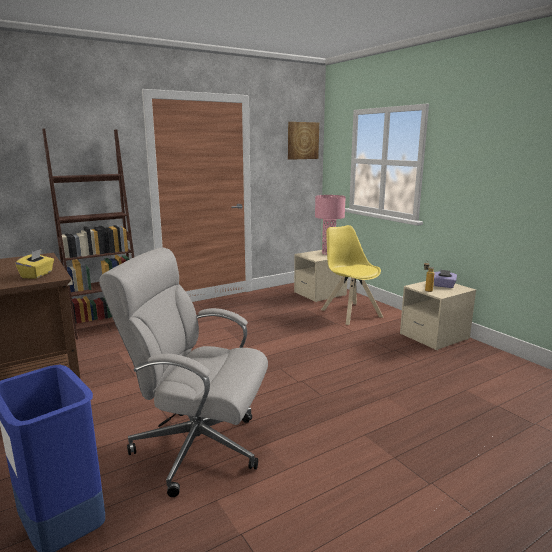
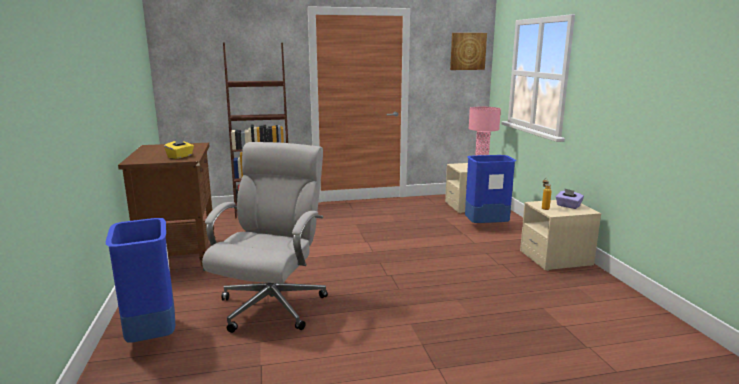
camera: 20 degrees right, 0 degrees up
grey office chair [99,247,268,497] -> grey office chair turned 75 degrees clockwise [202,142,328,333]
yellow chair [321,225,383,325] -> blue trash can [465,155,516,223]

